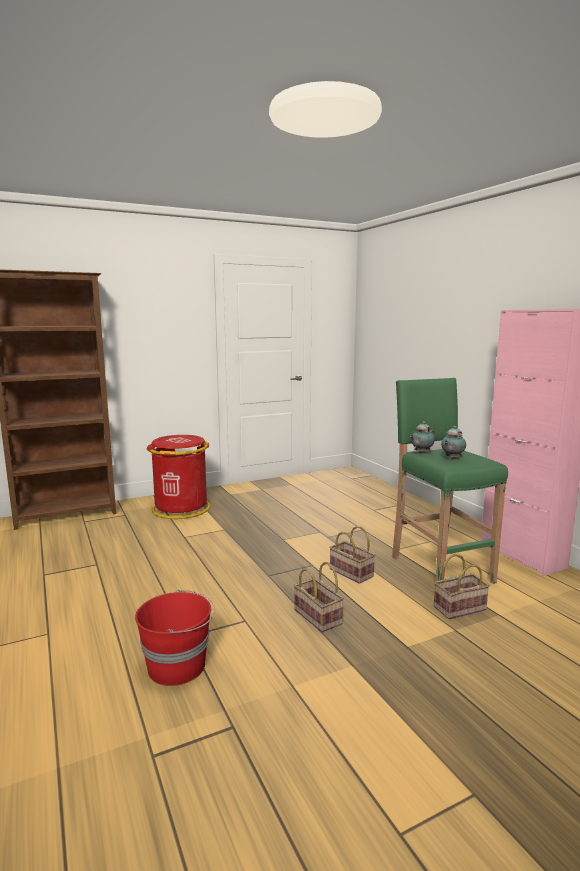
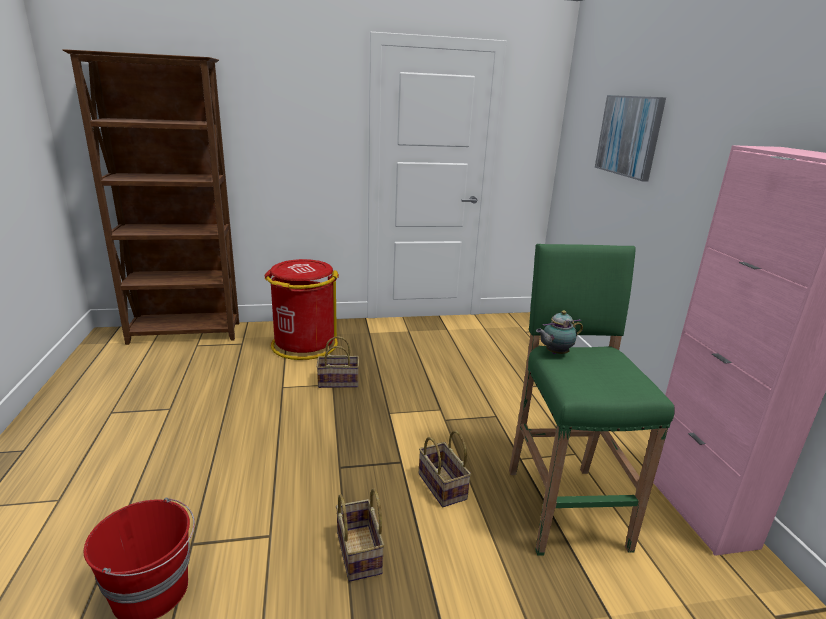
camera: 15 degrees right, 10 degrees up
basket [434,554,490,619] -> basket moved to [317,336,359,388]
teapot [441,426,466,459] -> none
none -> picture [595,95,666,182]

